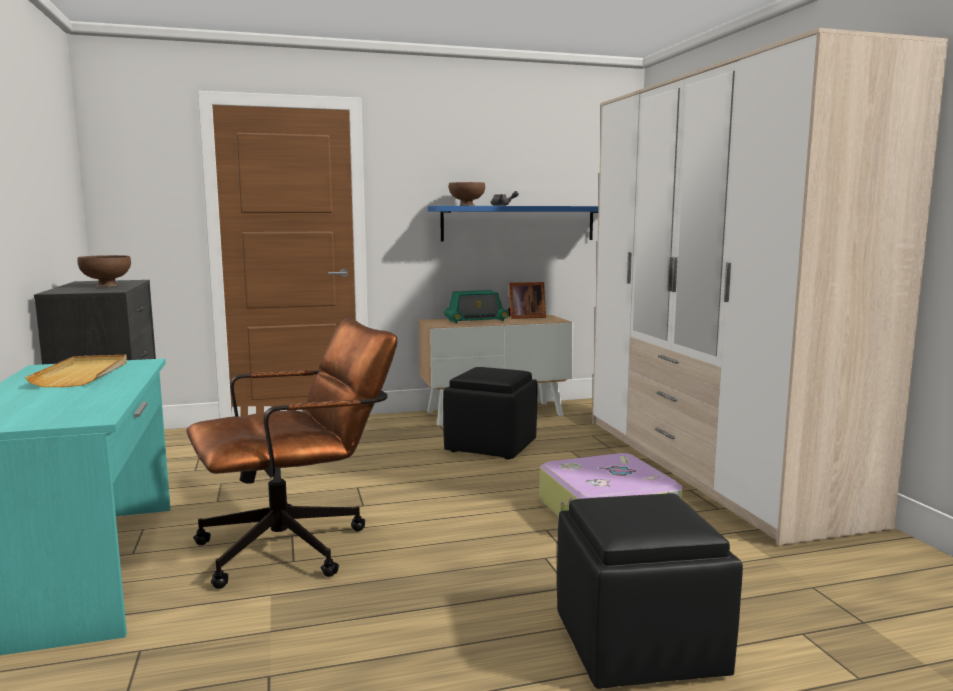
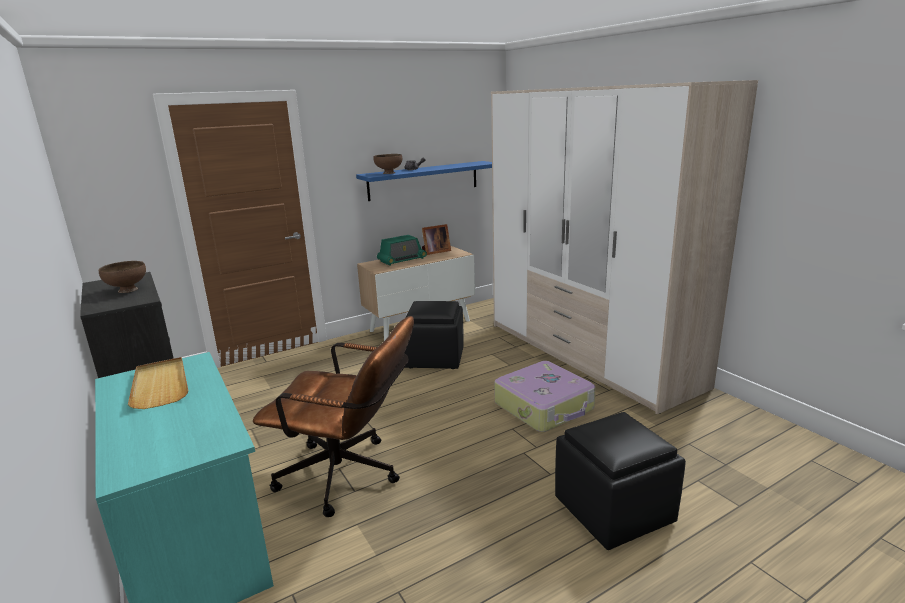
camera: 15 degrees left, 10 degrees up
brown office chair [186,318,398,589] -> brown office chair turned 60 degrees clockwise [253,316,414,517]

